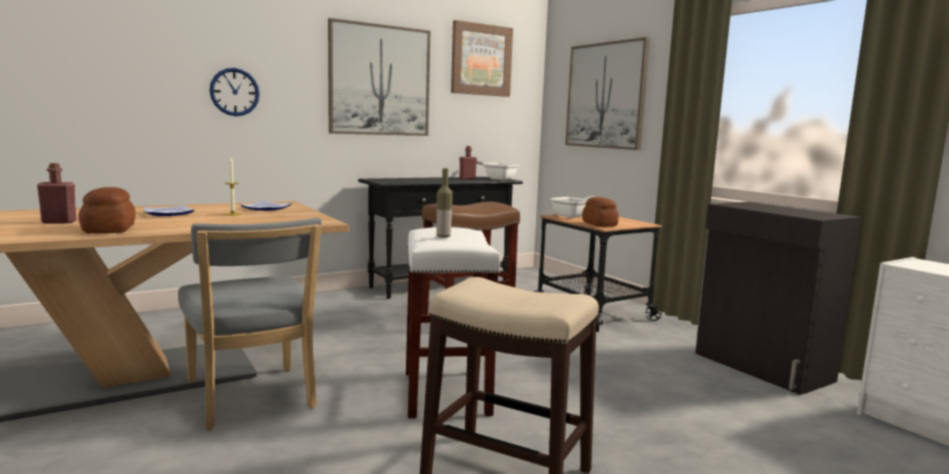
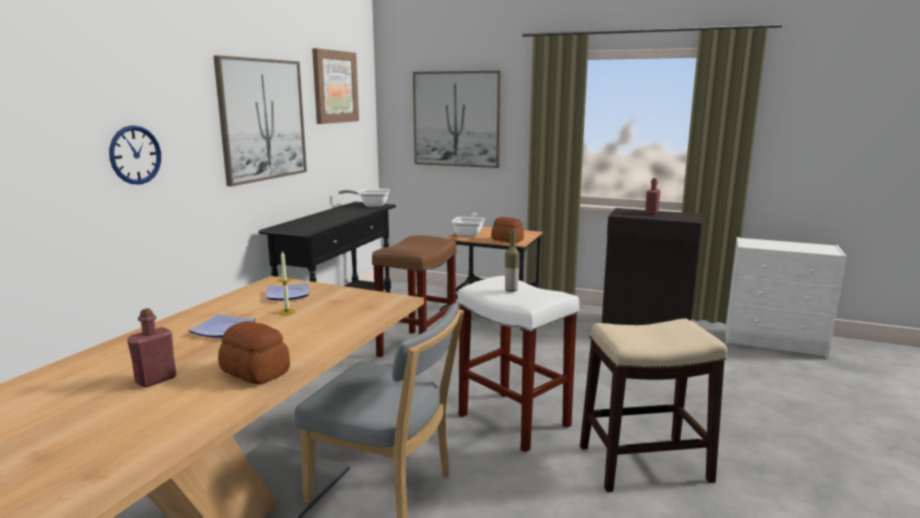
camera: 35 degrees left, 5 degrees up
red bottle [459,146,477,179] -> red bottle moved to [645,178,660,215]

